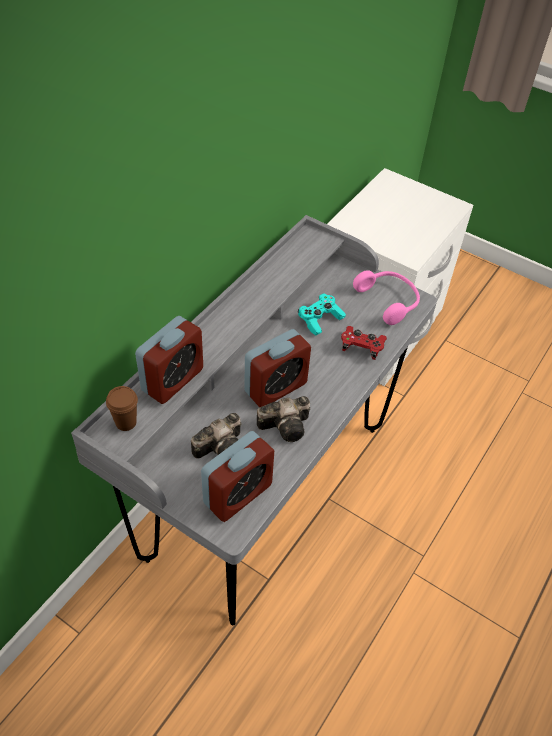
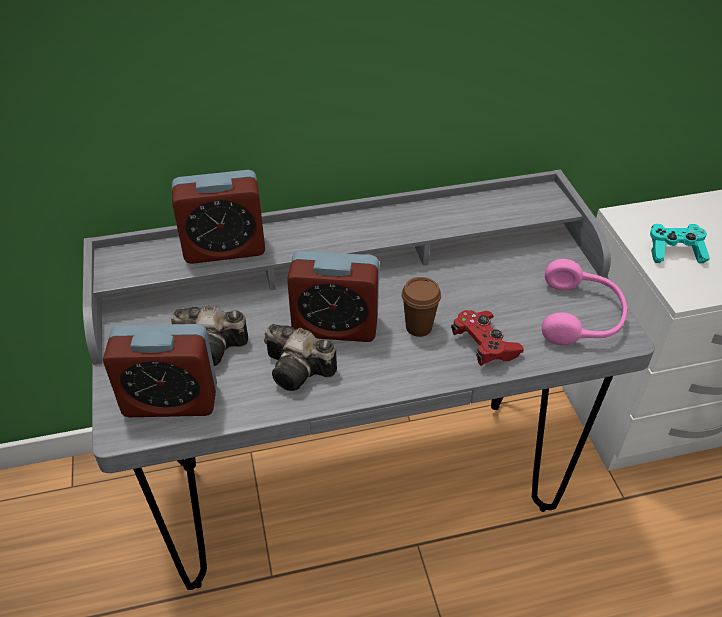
camera: 45 degrees right, 5 degrees down
brown cup [106,386,138,431] -> brown cup moved to [401,277,441,337]
turquoise game controller [298,293,346,336] -> turquoise game controller moved to [650,224,710,263]

